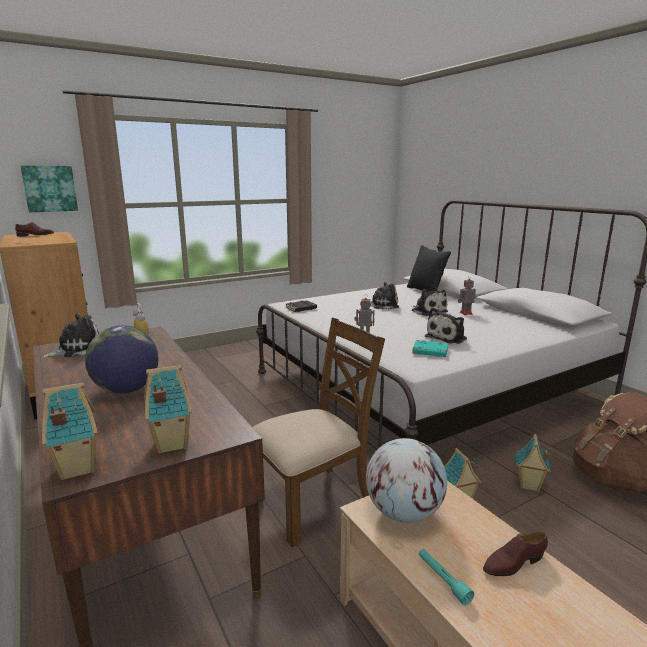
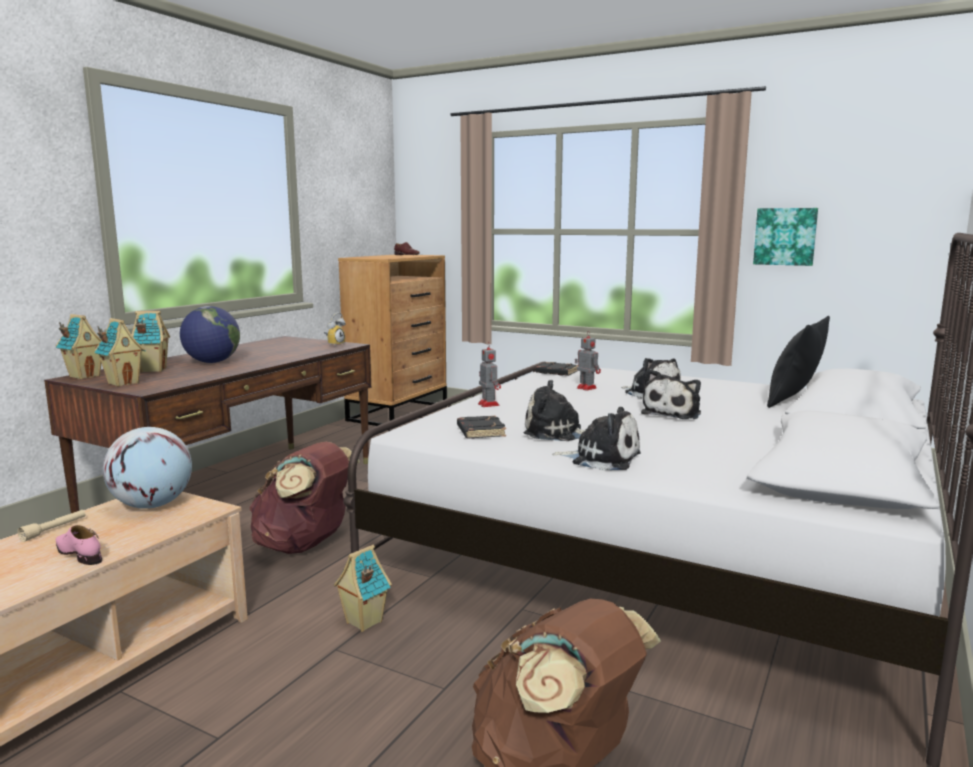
camera: 60 degrees right, 5 degrees down
picture [21,166,78,212] -> picture moved to [753,208,818,266]
plush toy [41,314,100,358] -> plush toy moved to [552,407,641,470]
brown chair [252,318,385,547] -> brown backpack [249,442,360,554]
turquoise book [412,340,449,357] -> black book [457,416,506,439]
turquoise flashlight [419,549,474,605] -> beige flashlight [18,510,85,542]
toy robot [458,276,476,315] -> toy robot moved to [575,332,601,391]
brown shoe [483,531,548,576] -> pink shoe [56,525,102,565]
toy house [516,434,551,492] -> toy house moved to [132,311,170,372]

